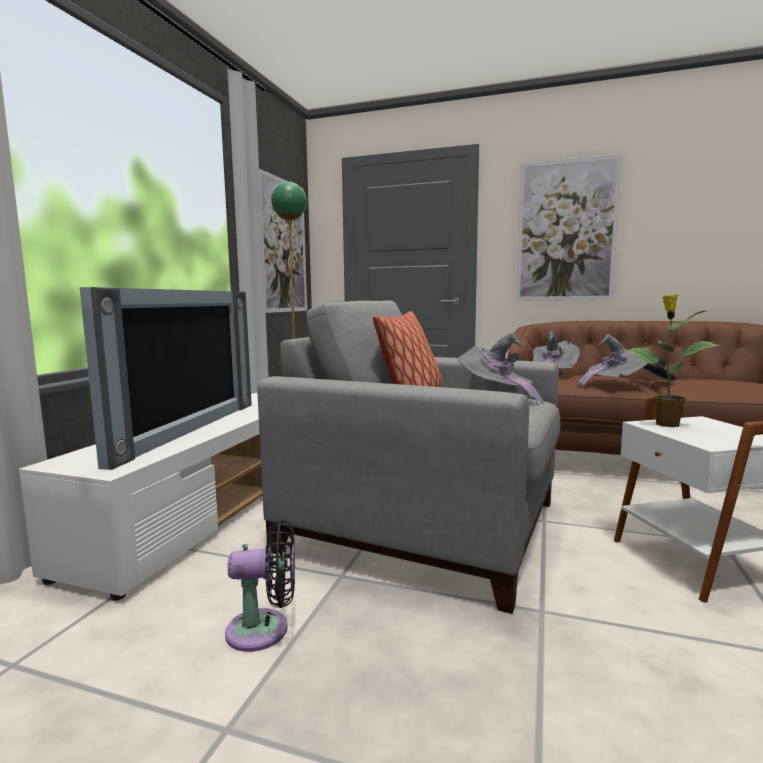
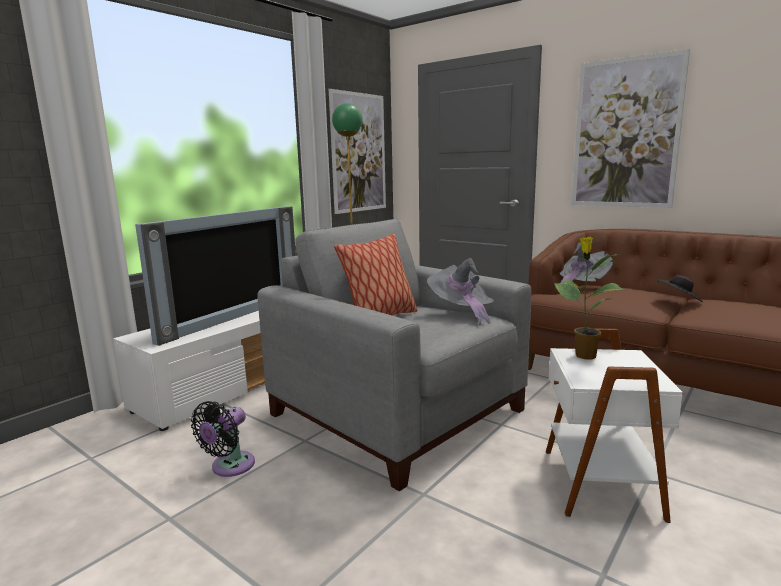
camera: 20 degrees right, 5 degrees up
black fan [225,520,295,652] -> black fan turned 105 degrees clockwise [191,401,255,477]
grey hat [577,334,650,387] -> none

